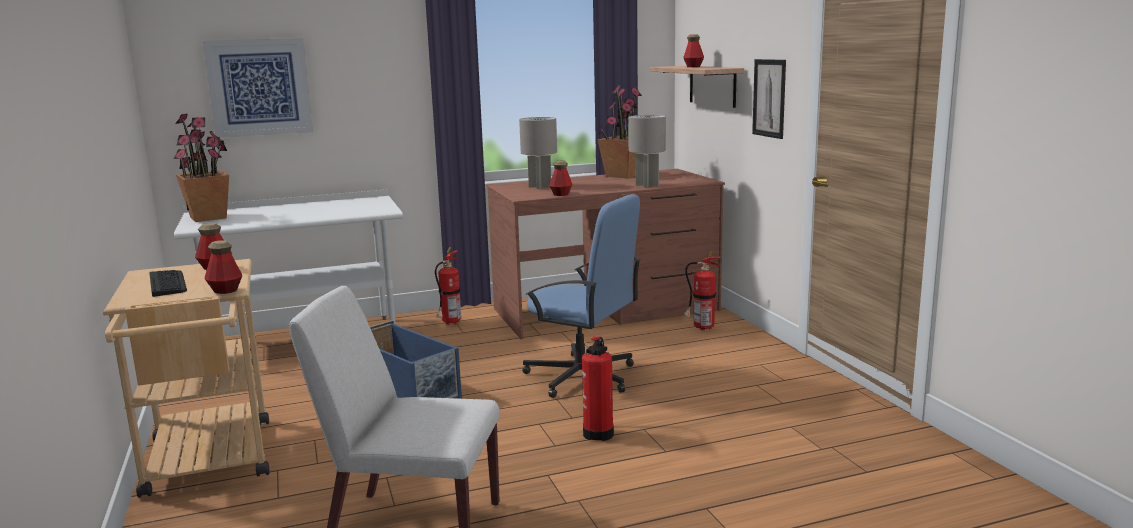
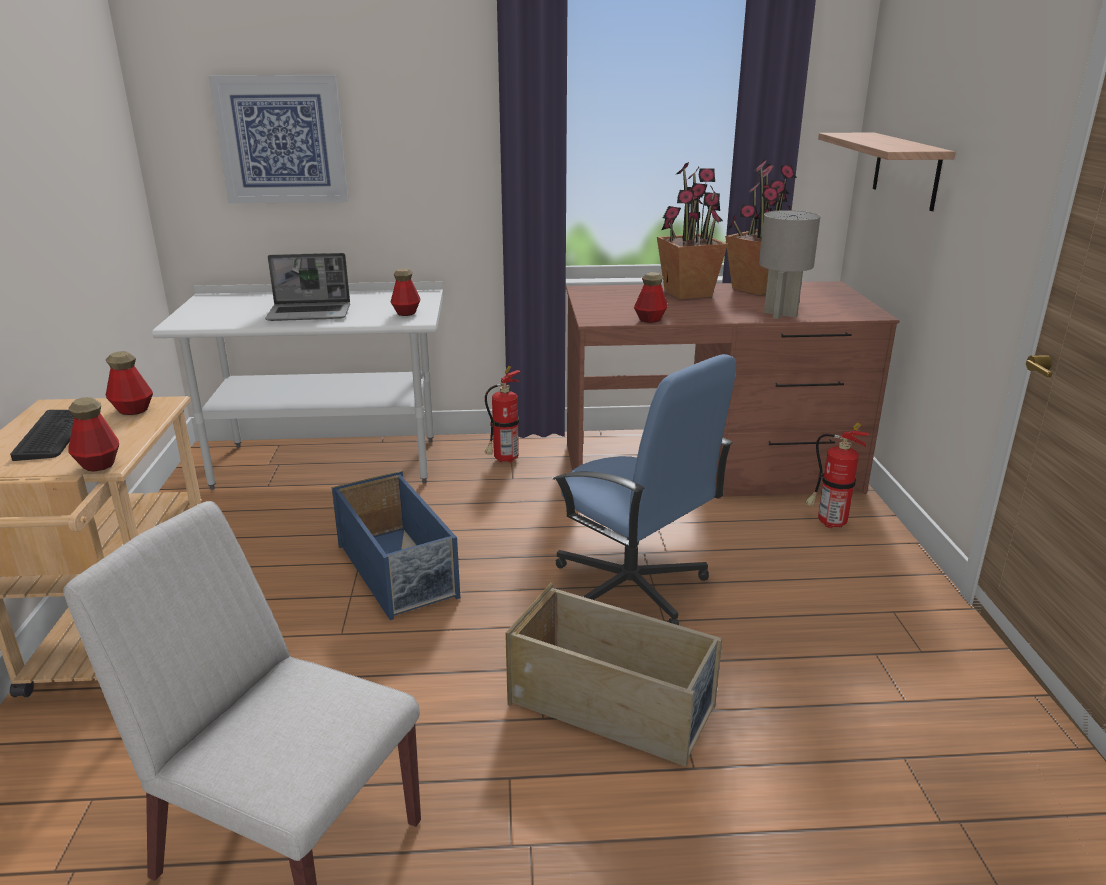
camera: 15 degrees right, 10 degrees up
potted plant [173,113,229,222] -> potted plant moved to [657,162,728,299]
grey table lamp [519,117,557,189] -> none
fire extinguisher [582,336,614,441] -> beige storage box [505,583,722,767]
bottle [683,34,704,67] -> bottle moved to [391,268,421,316]
picture [752,59,786,139] -> none
none -> laptop [265,253,350,321]

